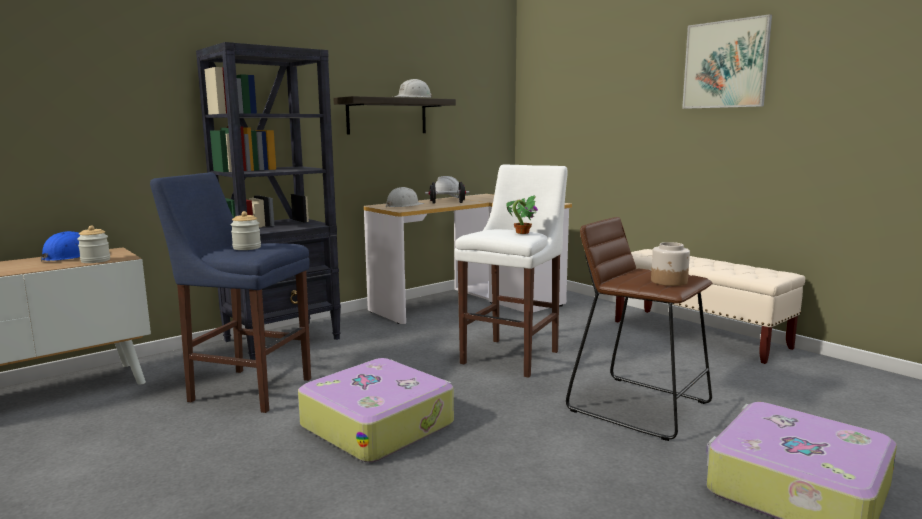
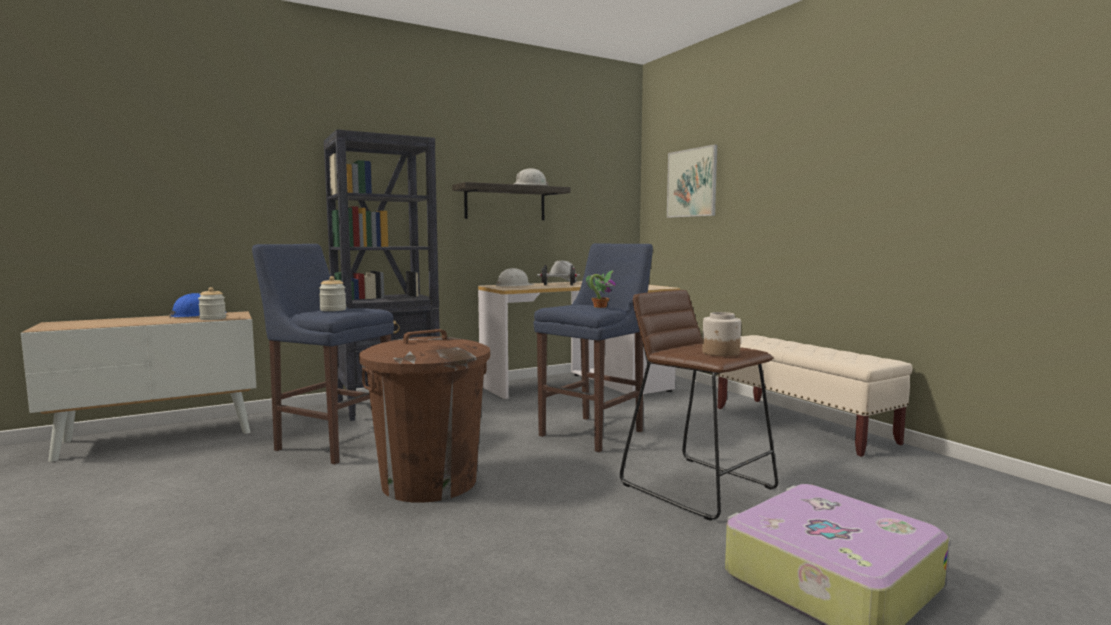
camera: 10 degrees right, 5 degrees down
suitcase [298,358,454,463] -> brown trash can [359,329,490,503]
white stool [454,164,568,378] -> blue stool [534,243,653,452]
picture [682,14,772,109] -> picture moved to [667,144,717,218]

